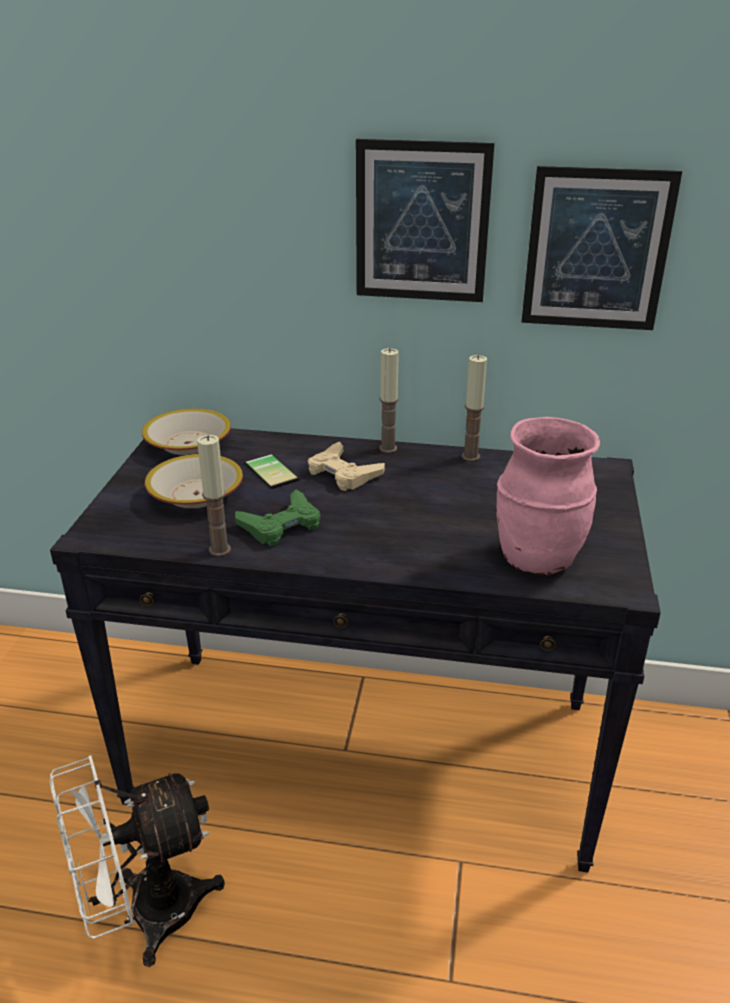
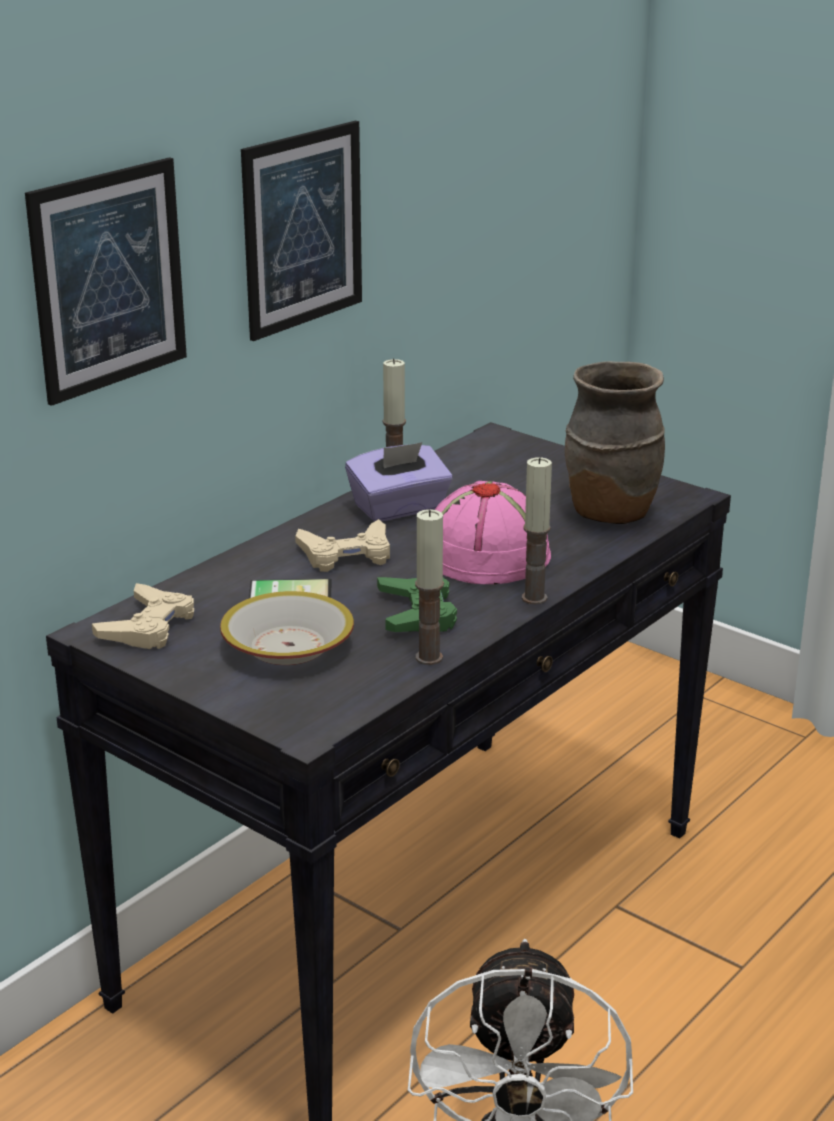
camera: 60 degrees left, 5 degrees down
bowl [142,409,231,455] -> beige game controller [92,583,194,649]
candle [379,348,399,453] -> candle moved to [522,458,552,604]
pink vase [496,417,600,576] -> brown vase [565,361,665,524]
picture [522,166,682,330] -> picture moved to [25,157,187,406]
none -> purple tissue box [345,442,453,522]
none -> pink hat [435,481,551,584]

